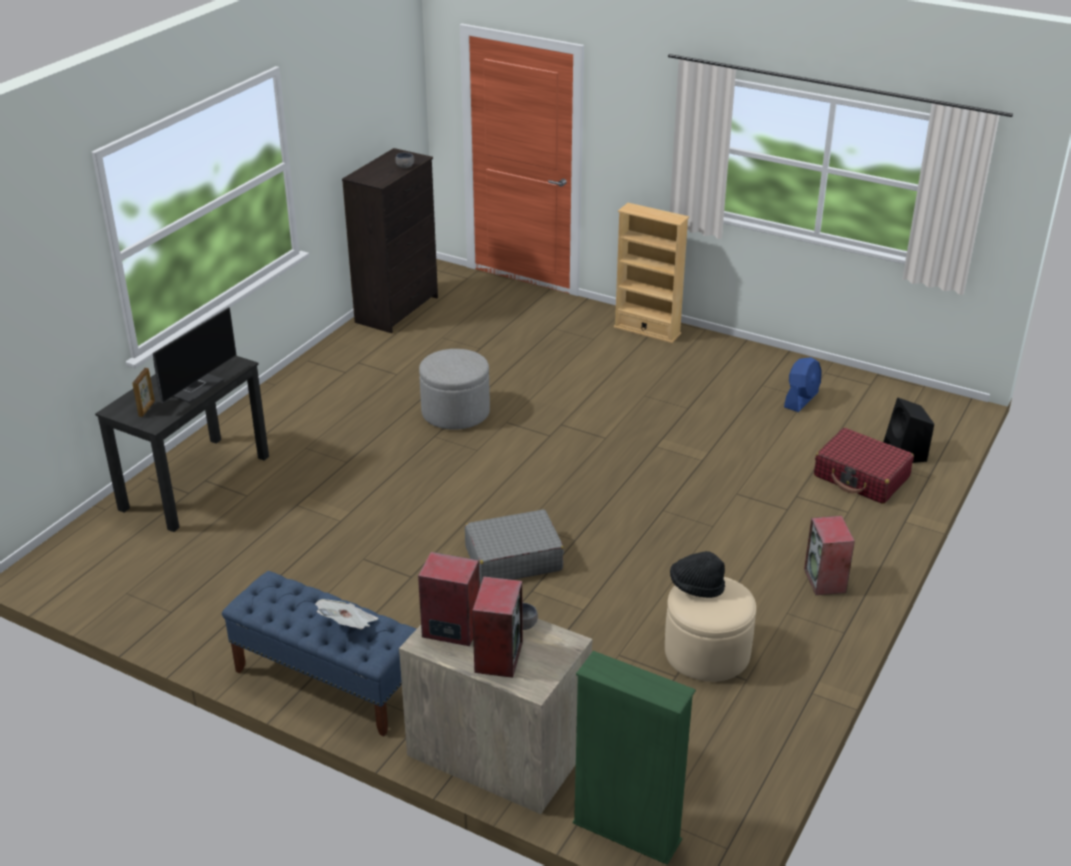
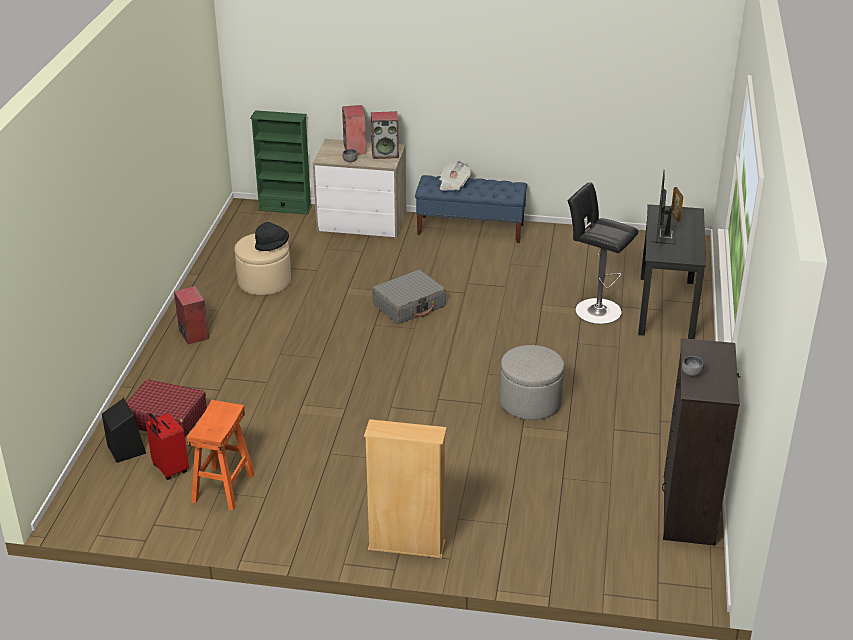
camera: 160 degrees right, 0 degrees up
blue fan [784,357,822,412] -> orange stool [187,400,255,510]
none -> red suitcase [146,413,189,480]
none -> black stool [568,182,638,324]

